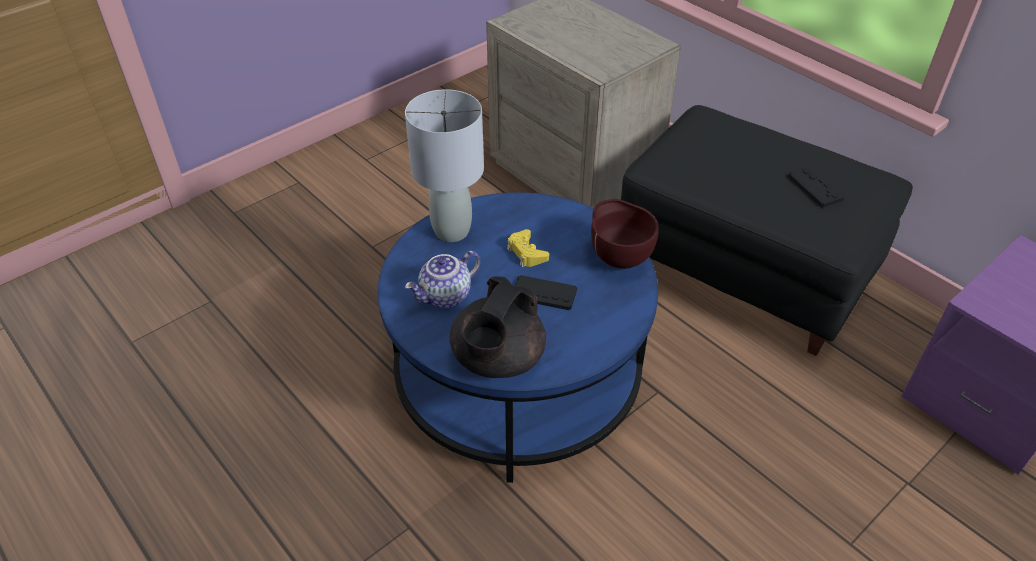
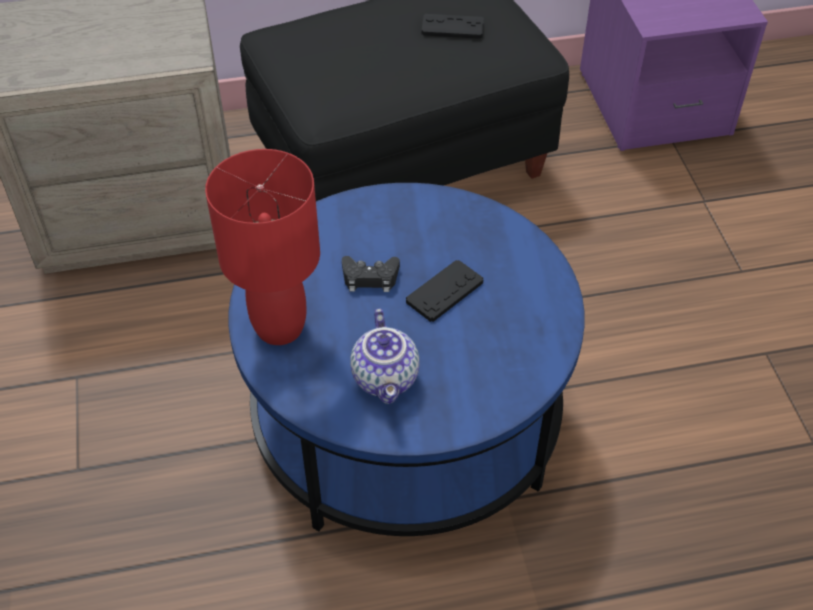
camera: 60 degrees left, 5 degrees up
grey table lamp [405,89,484,242] -> red table lamp [205,149,320,345]
black teapot [449,276,546,378] -> none
yellow game controller [507,229,549,267] -> black game controller [342,256,400,292]
brown bowl [591,199,659,269] -> none

